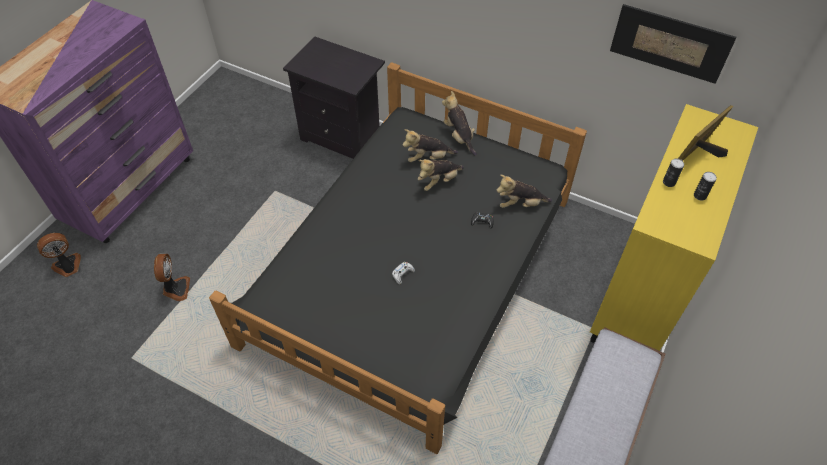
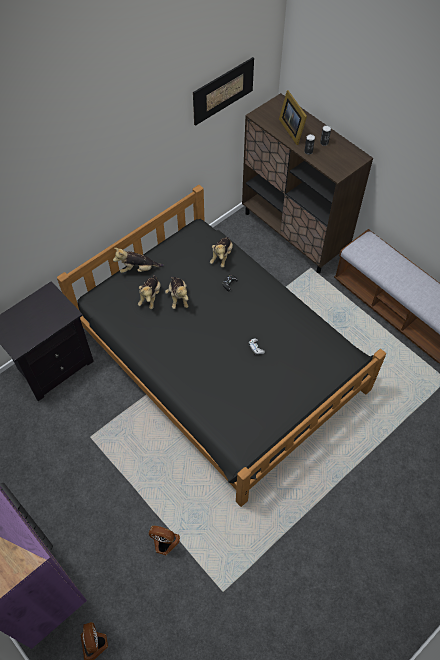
camera: 70 degrees left, 5 degrees up
yellow cabinet [590,104,758,351] -> brown cabinet [242,93,373,274]

